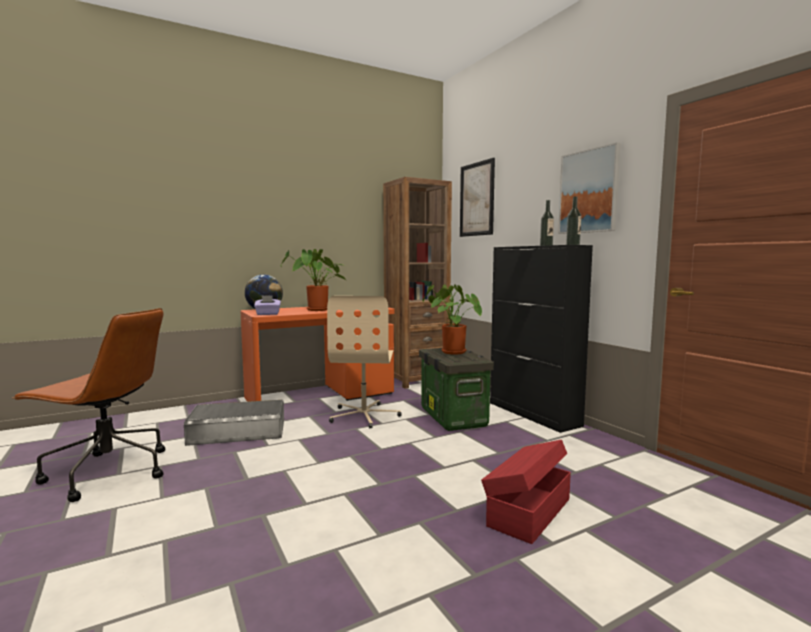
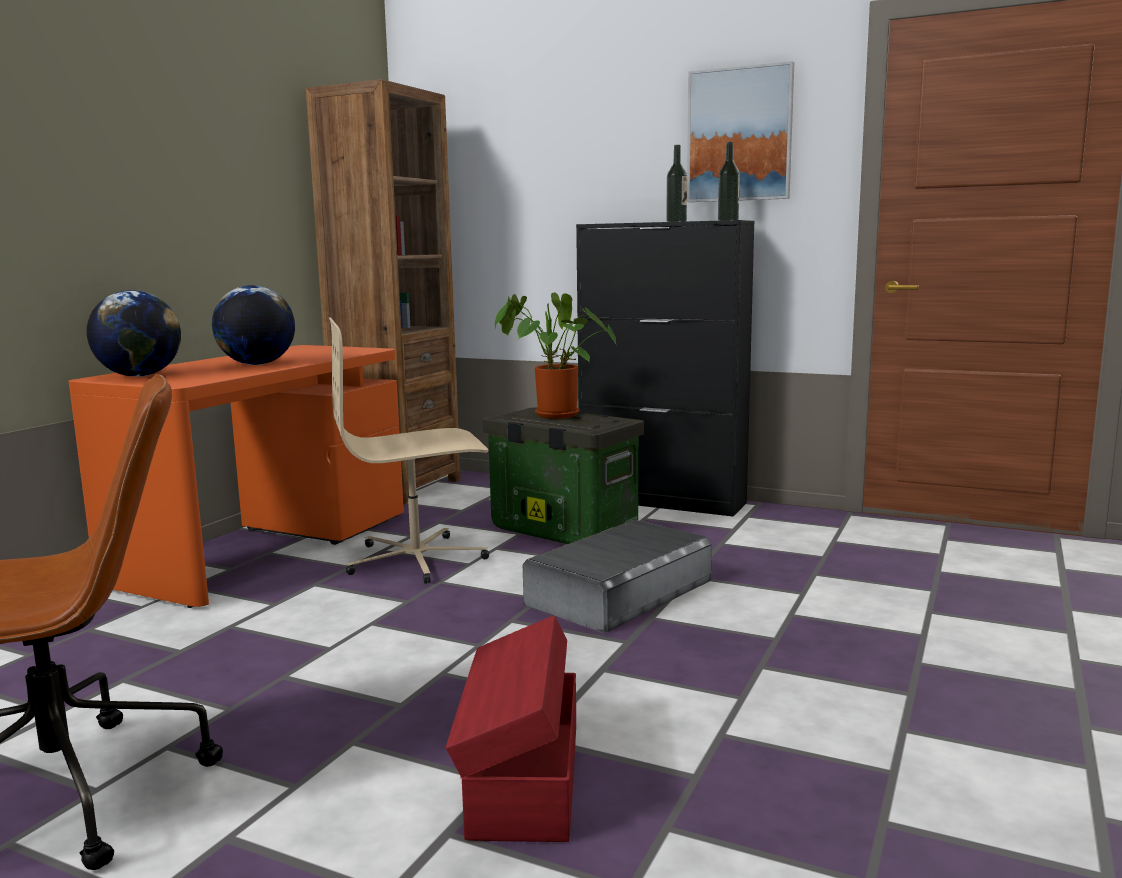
camera: 35 degrees left, 5 degrees up
grey storage box [184,400,284,446] -> grey storage box moved to [523,520,712,633]
purple tissue box [254,295,281,315] -> none
potted plant [281,249,346,311] -> globe [212,285,295,365]
beige office chair [327,296,402,428] -> beige office chair turned 105 degrees clockwise [328,317,489,584]
picture [460,158,495,237] -> none
red storage box [481,440,571,544] -> red storage box moved to [446,615,576,842]

